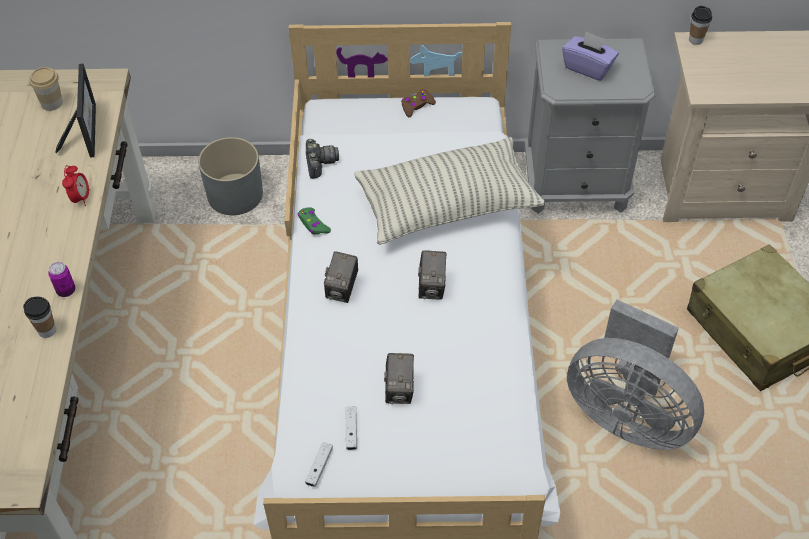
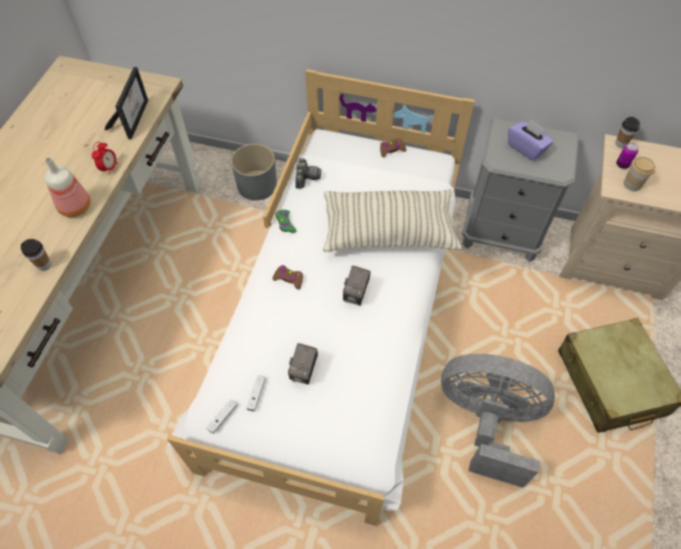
camera: 15 degrees right, 5 degrees up
cup [29,67,63,111] -> cup moved to [624,157,656,191]
can [48,262,75,297] -> can moved to [616,143,638,169]
camera [324,251,358,303] -> brown game controller [273,265,303,290]
grey fan [567,299,704,450] -> grey fan turned 150 degrees clockwise [441,354,555,488]
none -> bottle [45,157,90,217]

